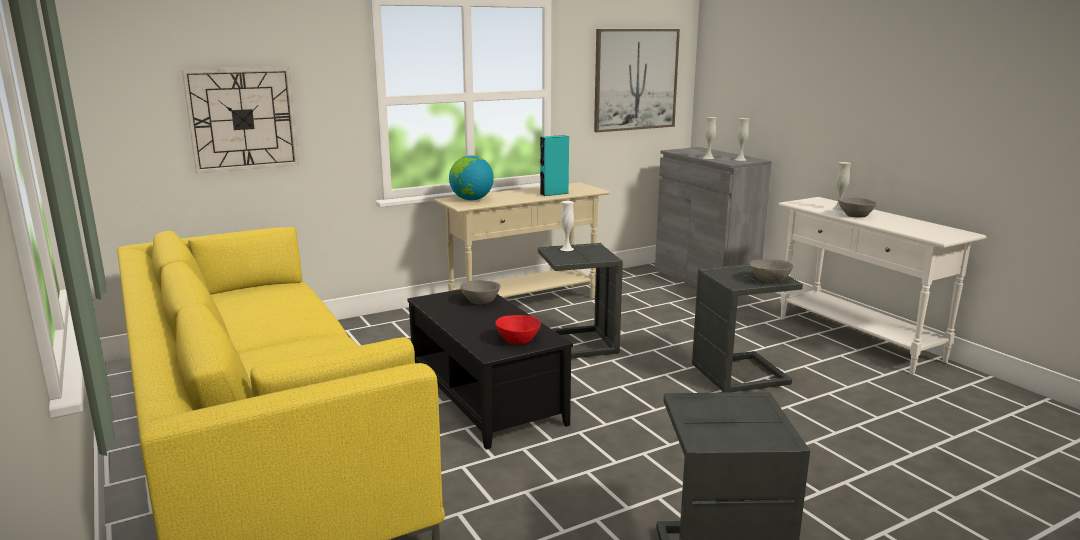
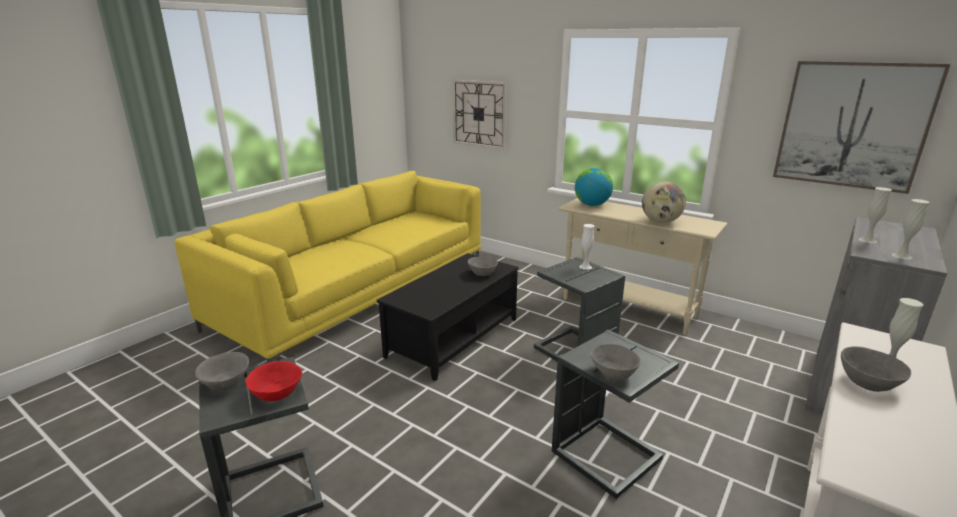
camera: 65 degrees right, 5 degrees up
red bowl [496,315,541,344] -> red bowl moved to [246,361,302,401]
turquoise speaker [540,135,569,196] -> globe [642,181,686,223]
none -> grey bowl [195,352,249,390]

